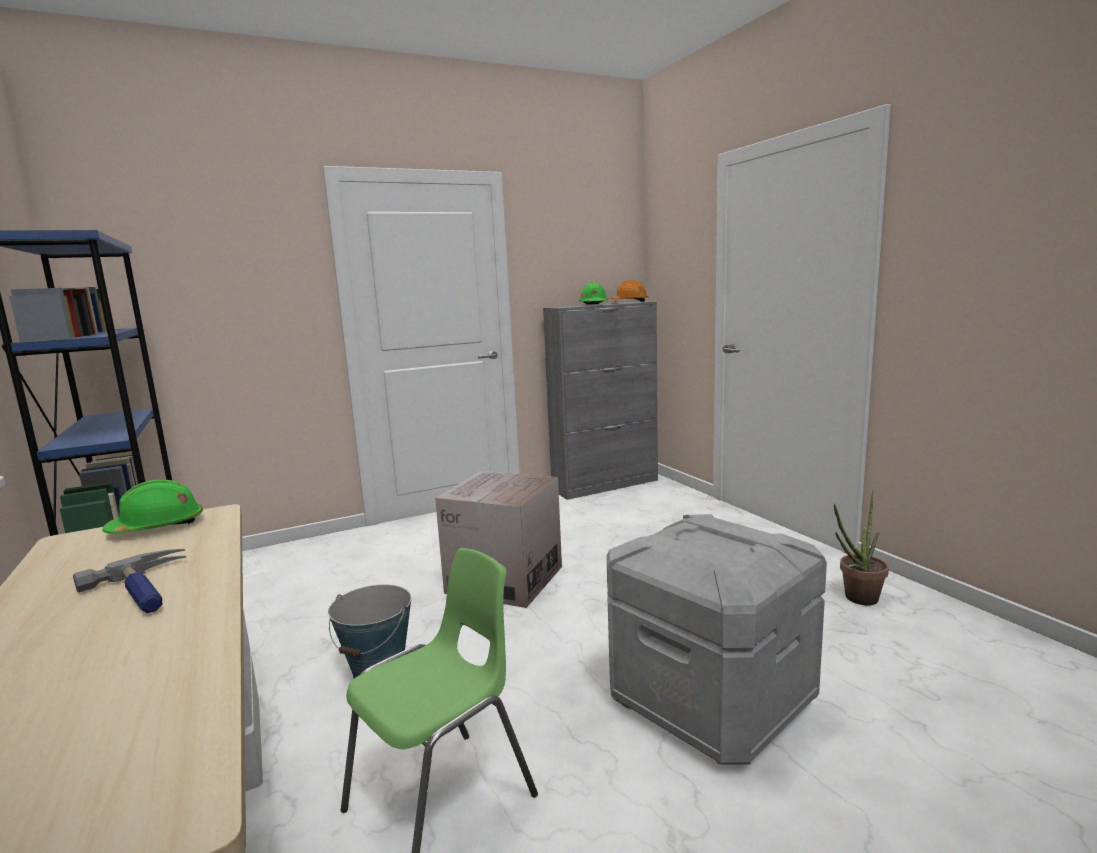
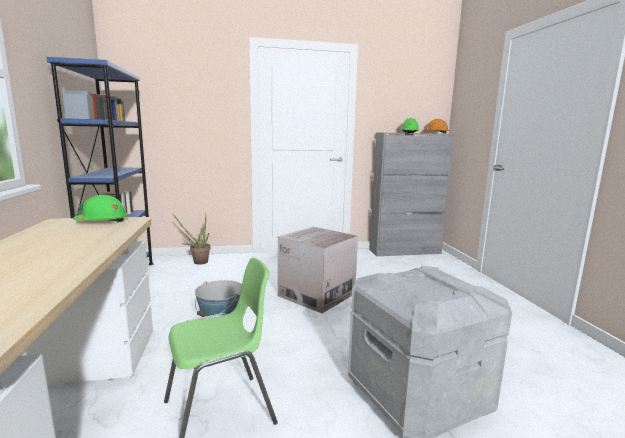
camera: 15 degrees right, 0 degrees up
hammer [73,549,187,613] -> none
potted plant [834,490,889,605] -> potted plant moved to [172,213,211,265]

